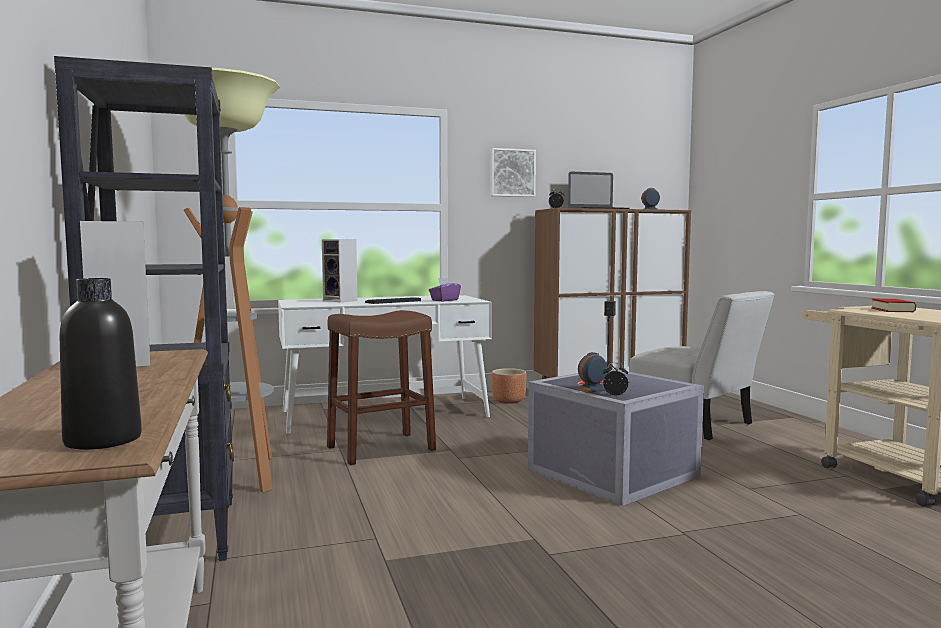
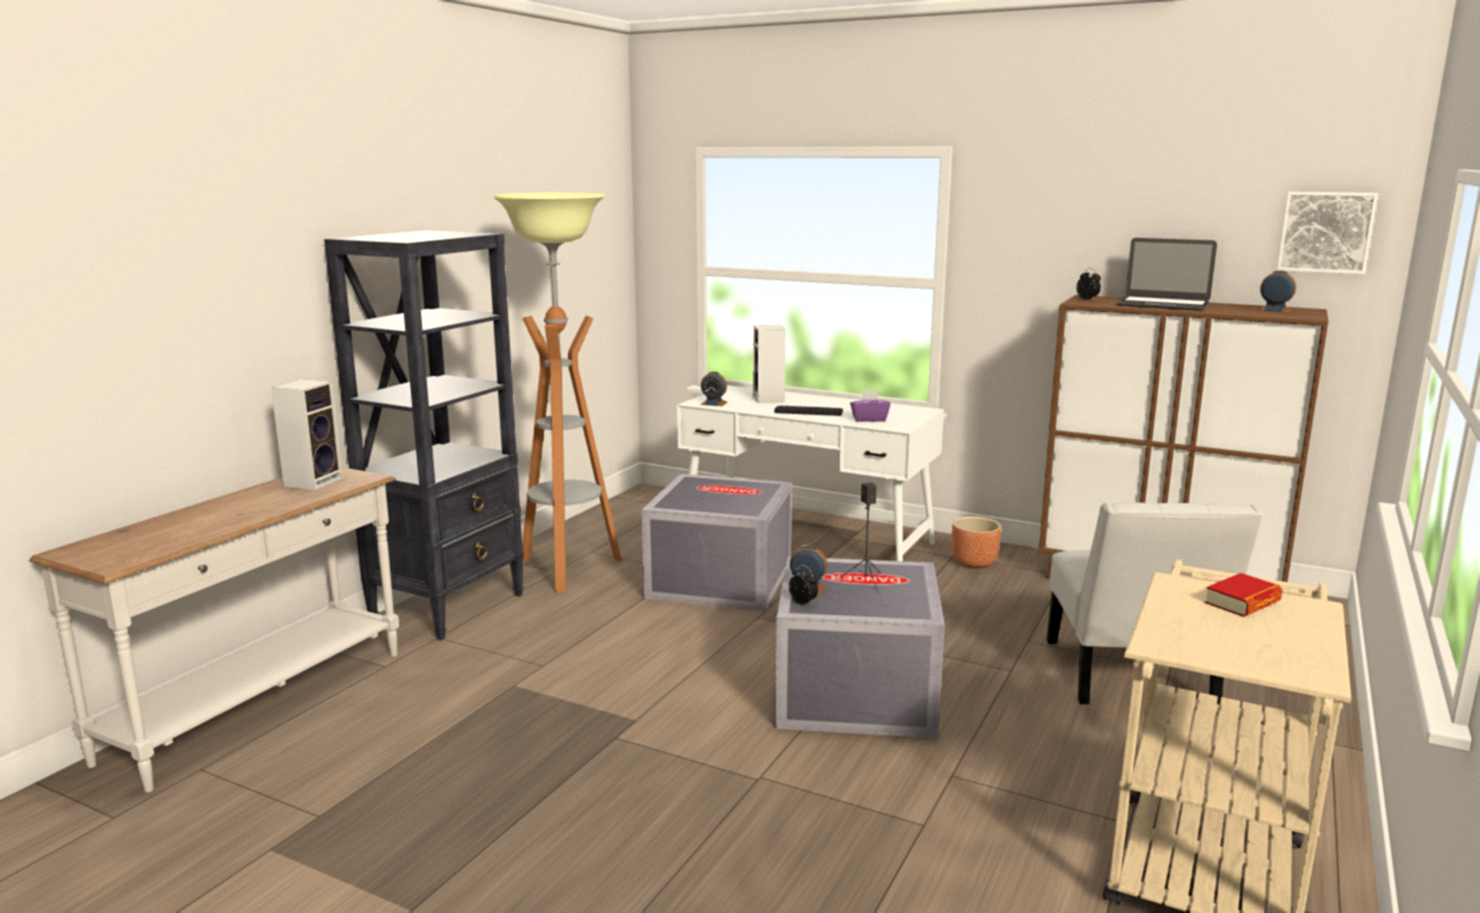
camera: 45 degrees right, 10 degrees up
black bottle [60,278,142,450] -> none
brown stool [327,310,436,465] -> grey storage box [641,474,792,611]
picture [490,148,536,197] -> picture moved to [1277,192,1378,274]
none -> alarm clock [700,371,727,406]

